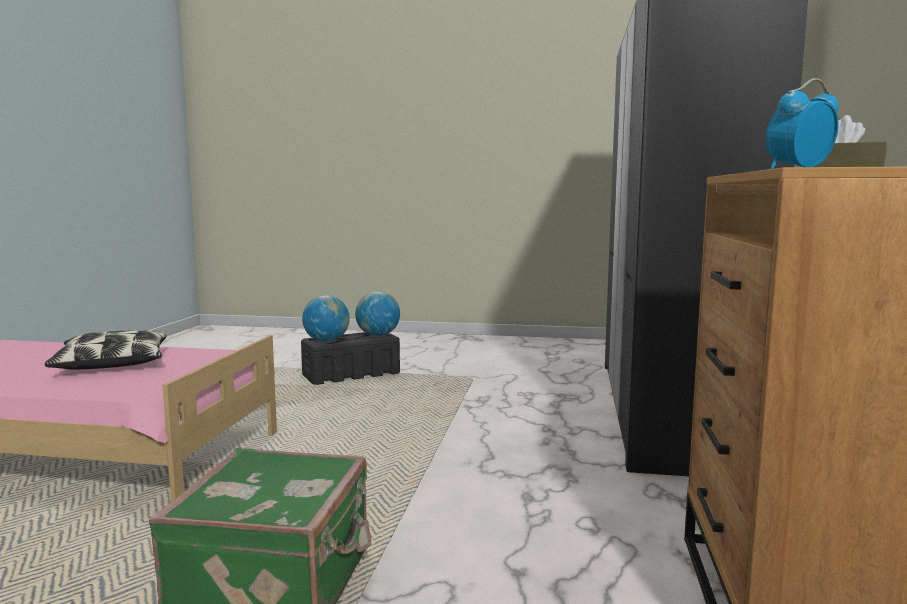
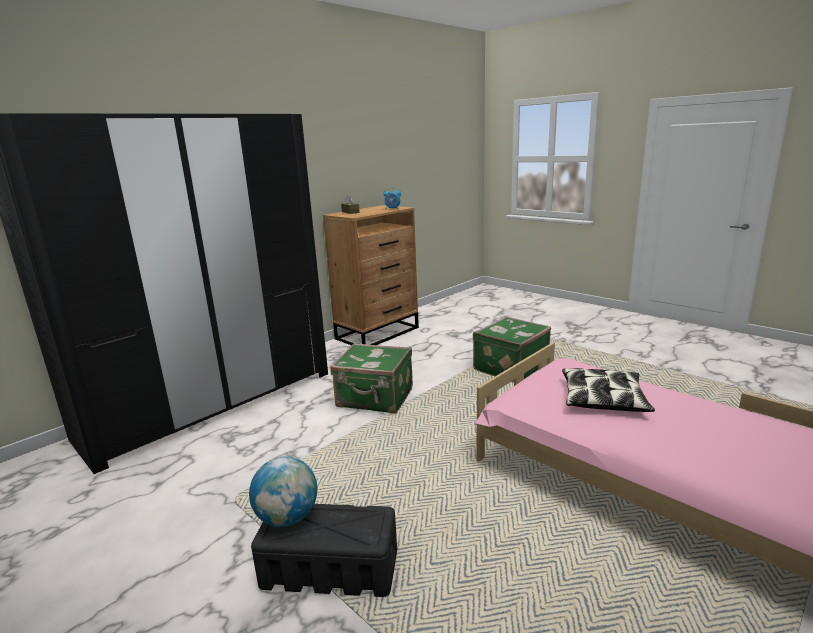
camera: 145 degrees left, 10 degrees up
globe [302,295,350,342] -> none
none -> green suitcase [330,343,413,414]

